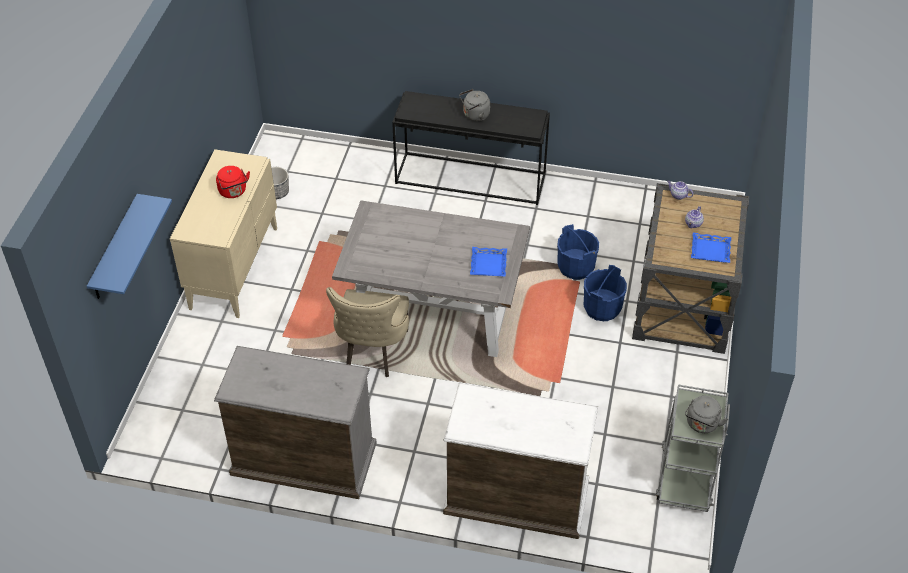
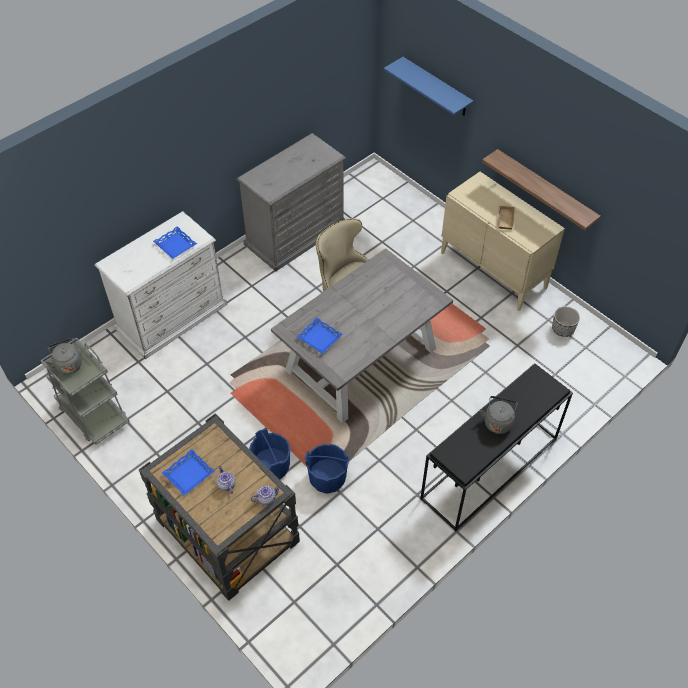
camera: 125 degrees right, 5 degrees up
red kettle [216,166,250,198] -> beige tray [497,206,515,230]
none -> blue tray [153,226,197,259]
none -> shelf [482,149,601,230]

